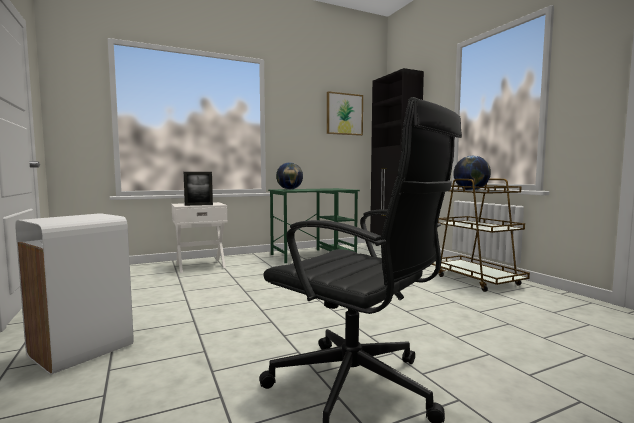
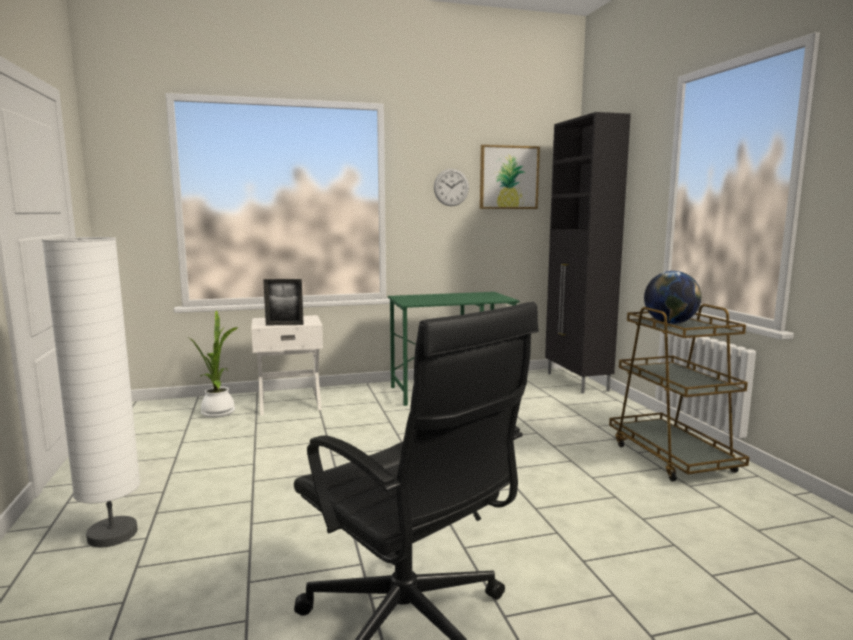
camera: 10 degrees right, 5 degrees up
white trash can [15,213,134,375] -> white floor lamp [42,237,140,548]
globe [276,162,303,190] -> none
none -> potted plant [187,310,239,418]
none -> wall clock [434,169,469,206]

